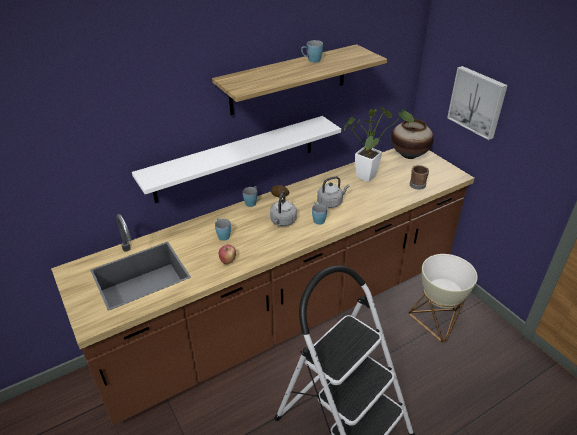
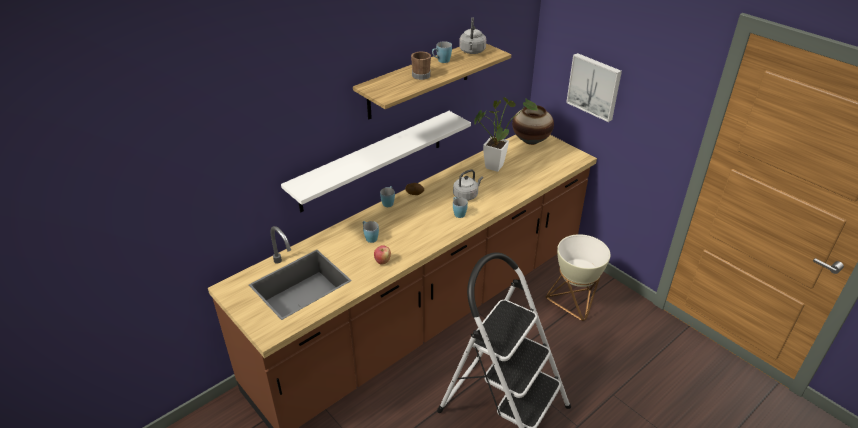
camera: 10 degrees left, 0 degrees up
grey kettle [270,191,297,226] -> grey kettle moved to [459,17,486,54]
brown mug [410,165,429,190] -> brown mug moved to [411,52,431,80]

